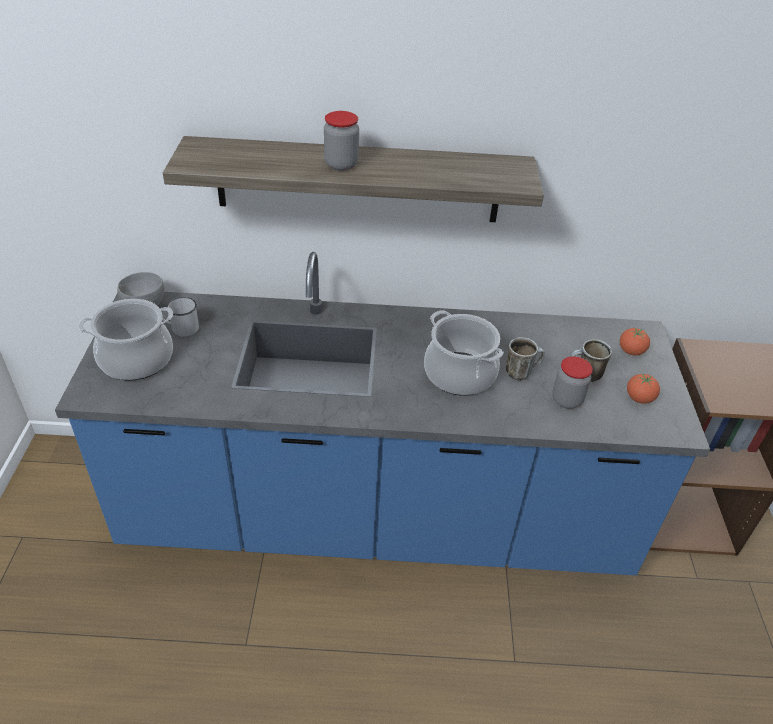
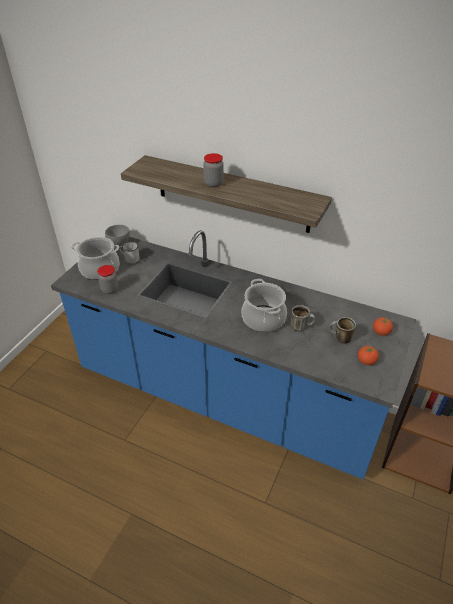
camera: 25 degrees right, 0 degrees up
jar [552,356,593,409] -> jar moved to [97,265,118,294]

